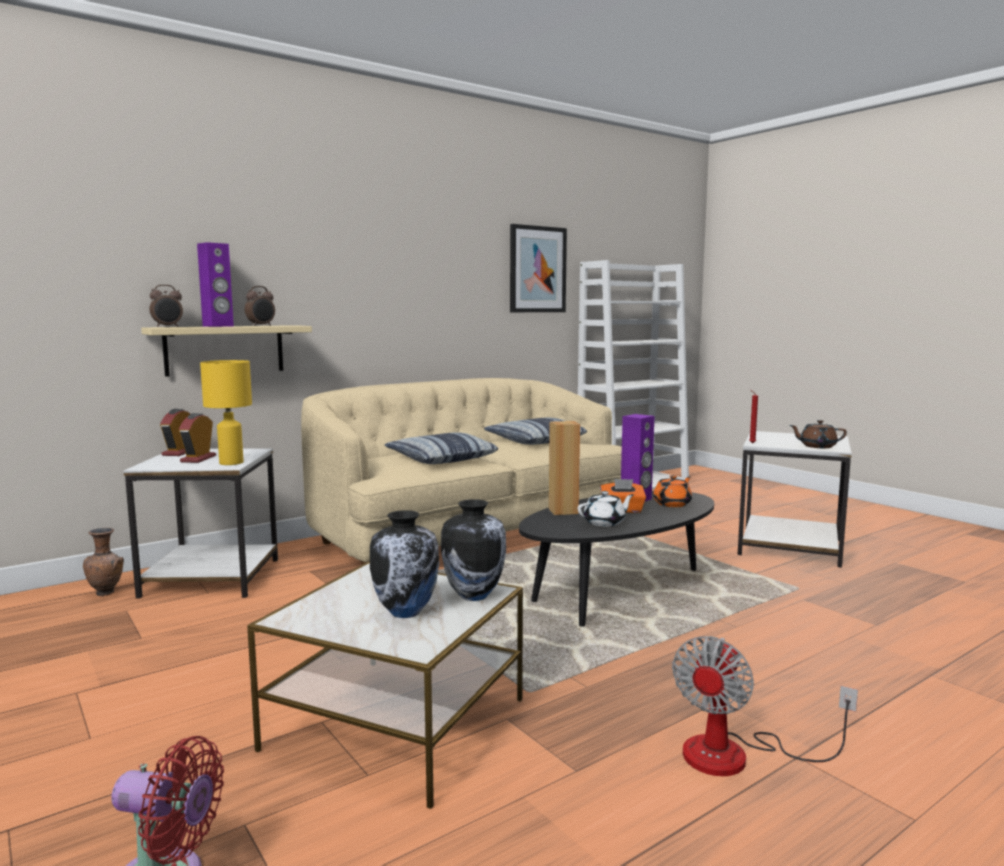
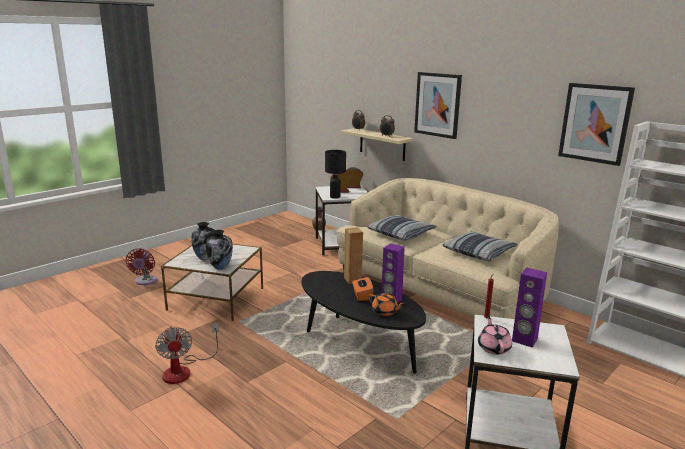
camera: 80 degrees right, 10 degrees up
purple speaker [197,242,234,327] -> purple speaker moved to [512,267,547,348]
yellow table lamp [200,360,252,465] -> black table lamp [325,150,346,199]
white teapot [578,491,634,527] -> none
fan [672,636,858,776] -> fan turned 135 degrees counterclockwise [155,323,219,384]
brown teapot [789,420,847,448] -> pink teapot [478,316,512,355]
none -> picture [414,72,462,139]

